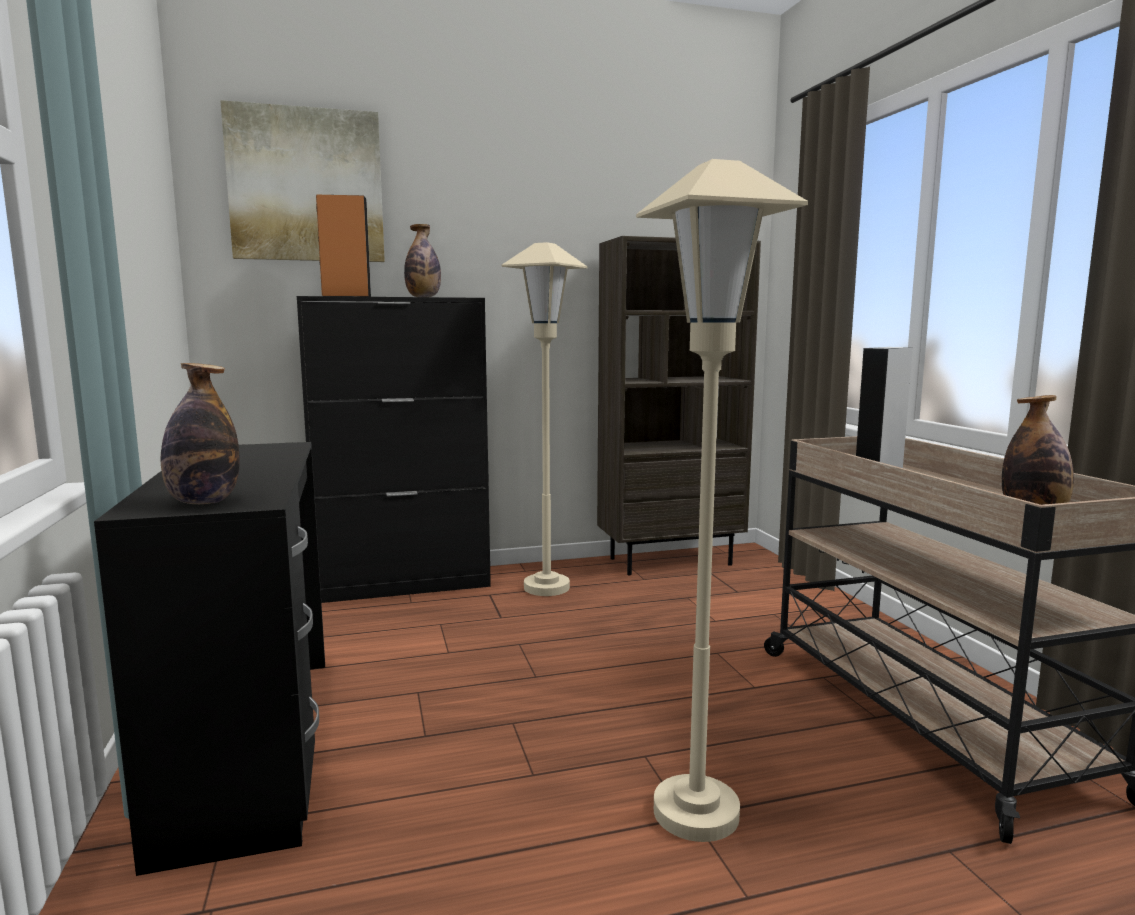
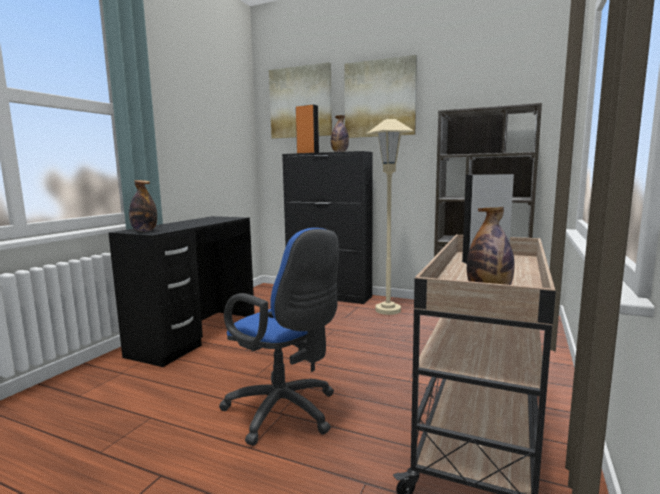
camera: 40 degrees right, 0 degrees up
beige floor lamp [636,159,808,842] -> blue office chair [219,228,339,446]
none -> picture [344,55,417,138]

